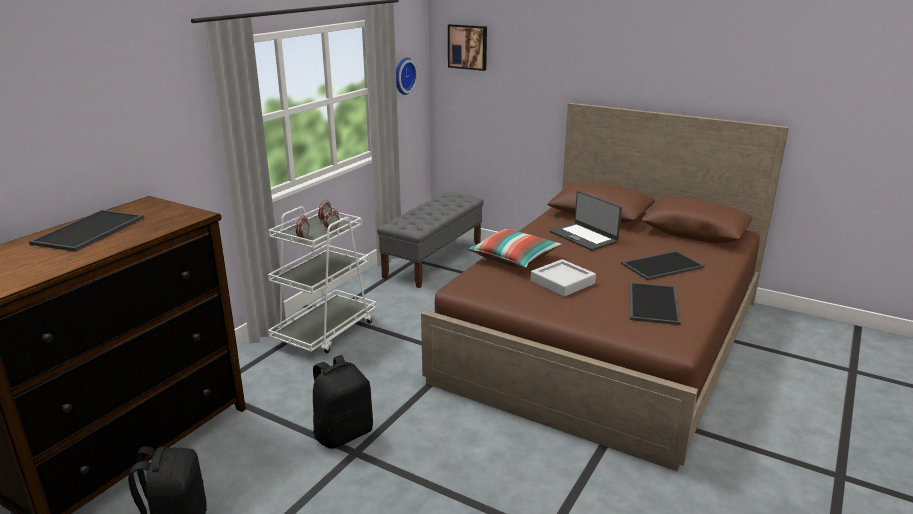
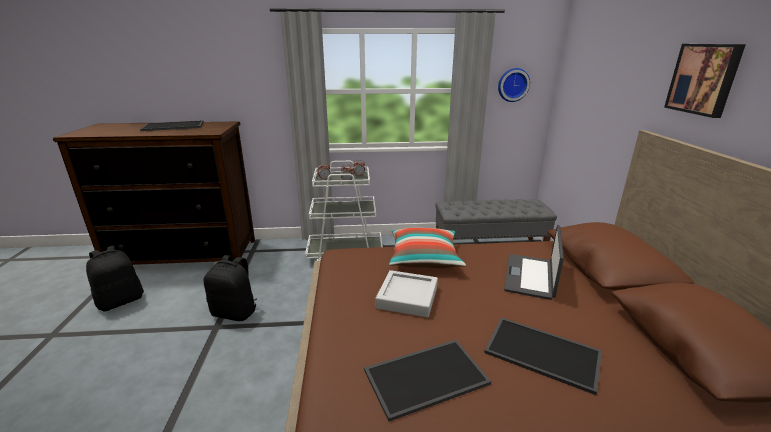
camera: 55 degrees right, 0 degrees up
picture [448,24,487,71] -> picture moved to [664,44,746,118]

